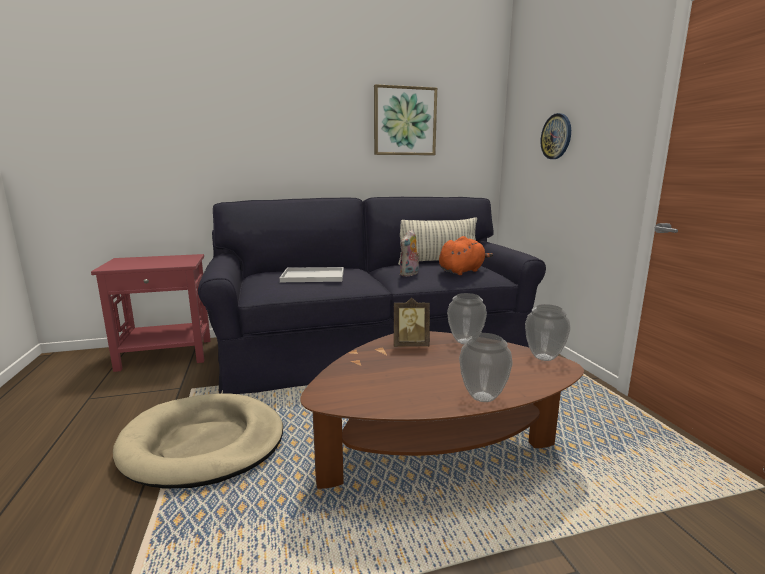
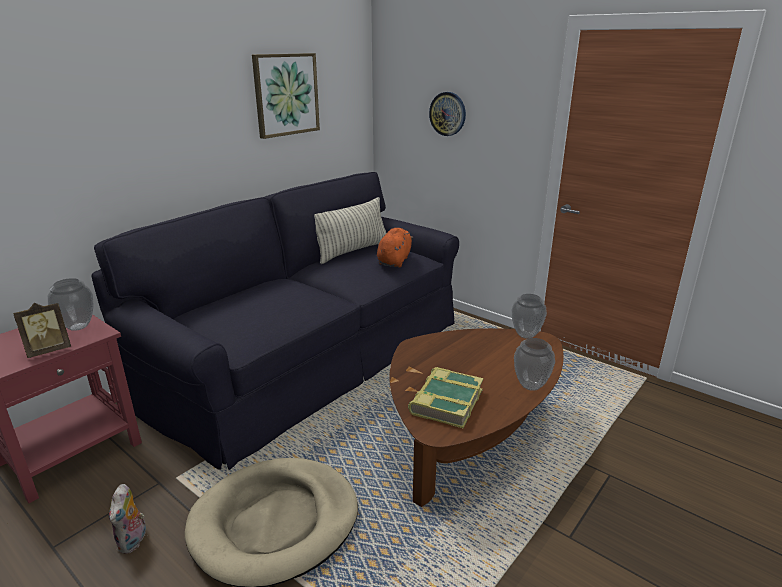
camera: 35 degrees left, 10 degrees up
white tray [280,267,344,282] -> none
picture frame [394,298,430,347] -> picture frame moved to [13,303,71,358]
plush toy [399,230,420,277] -> plush toy moved to [109,484,146,554]
vase [447,293,487,345] -> vase moved to [48,278,94,331]
none -> book [408,367,484,428]

